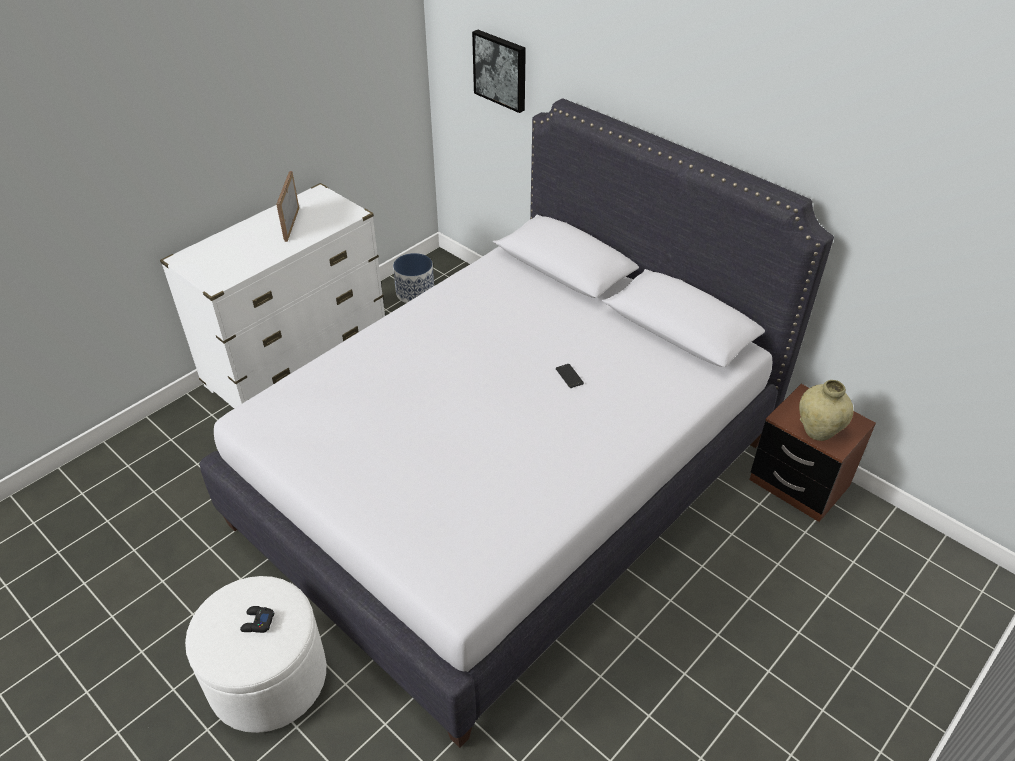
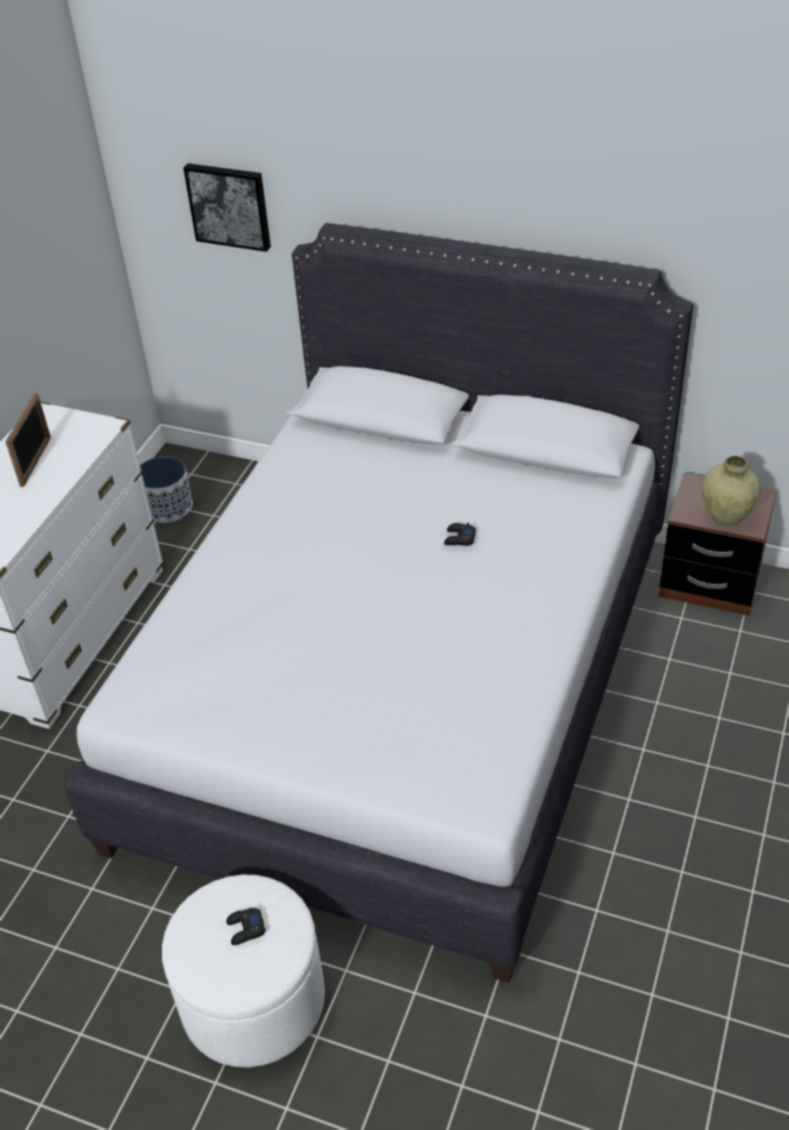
camera: 20 degrees left, 0 degrees up
picture frame [276,171,299,242] -> picture frame turned 150 degrees counterclockwise [5,393,51,487]
phone [556,364,584,388] -> black game controller [444,523,476,546]

